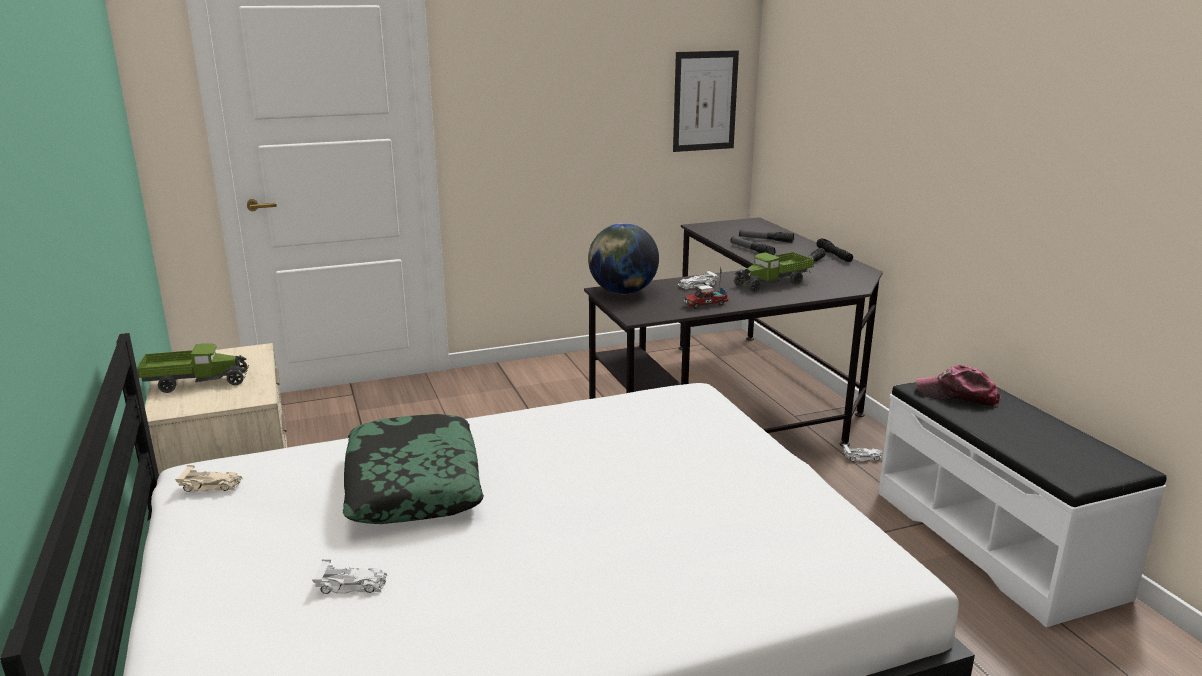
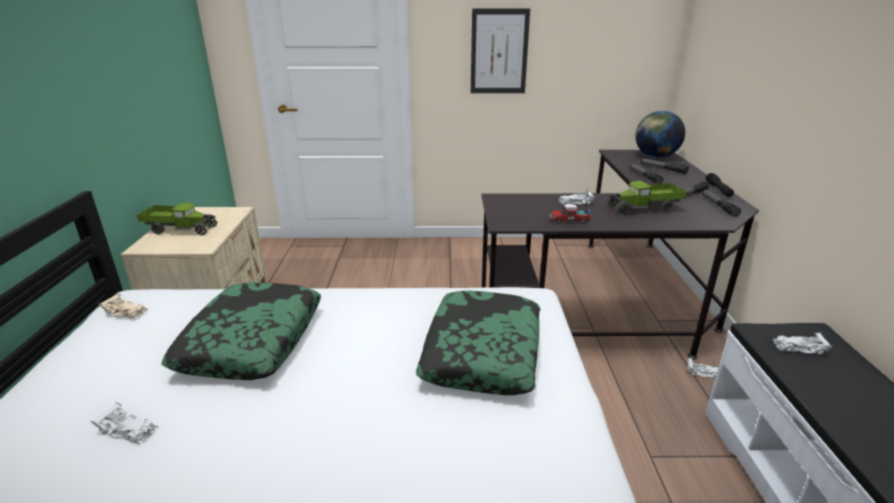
camera: 20 degrees right, 5 degrees up
globe [588,223,659,294] -> globe moved to [635,111,685,158]
picture [673,50,739,152] -> picture moved to [471,8,530,93]
cap [916,365,1001,406] -> white toy car [772,332,832,355]
none -> pillow [416,291,540,395]
none -> flashlight [702,190,741,217]

